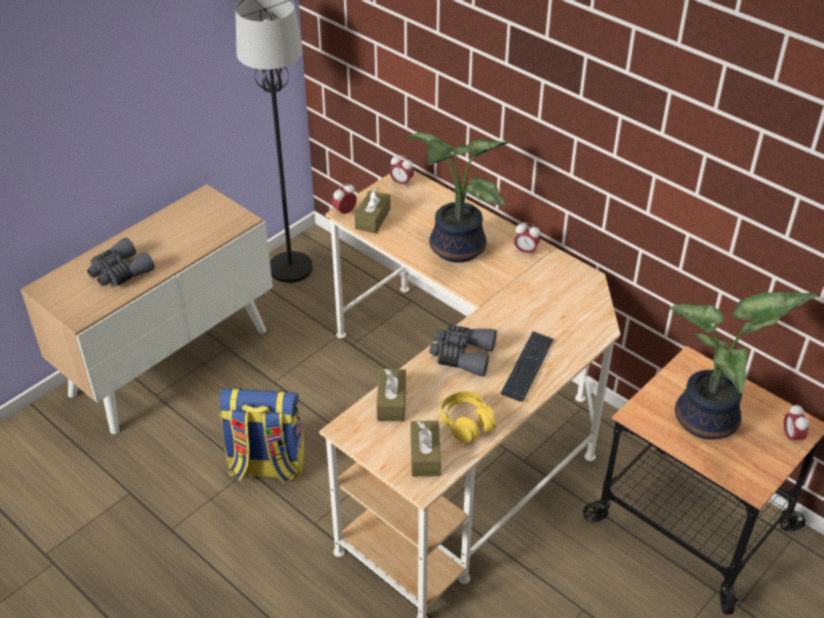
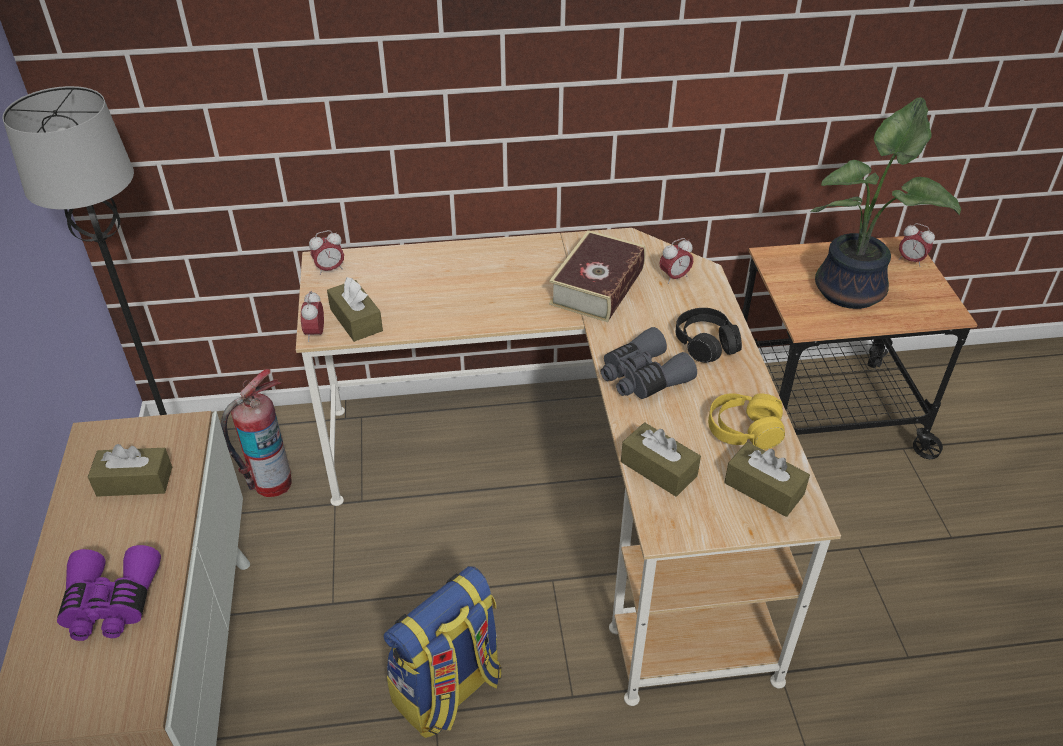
camera: 50 degrees left, 0 degrees up
grey binoculars [87,237,155,287] -> purple binoculars [57,545,161,641]
potted plant [408,133,510,262] -> none
keyboard [501,331,554,402] -> black headphones [675,308,742,363]
alarm clock [514,222,540,256] -> alarm clock moved to [660,238,693,284]
none -> brown tissue box [88,444,172,497]
none -> fire extinguisher [221,369,292,497]
none -> book [549,230,645,322]

